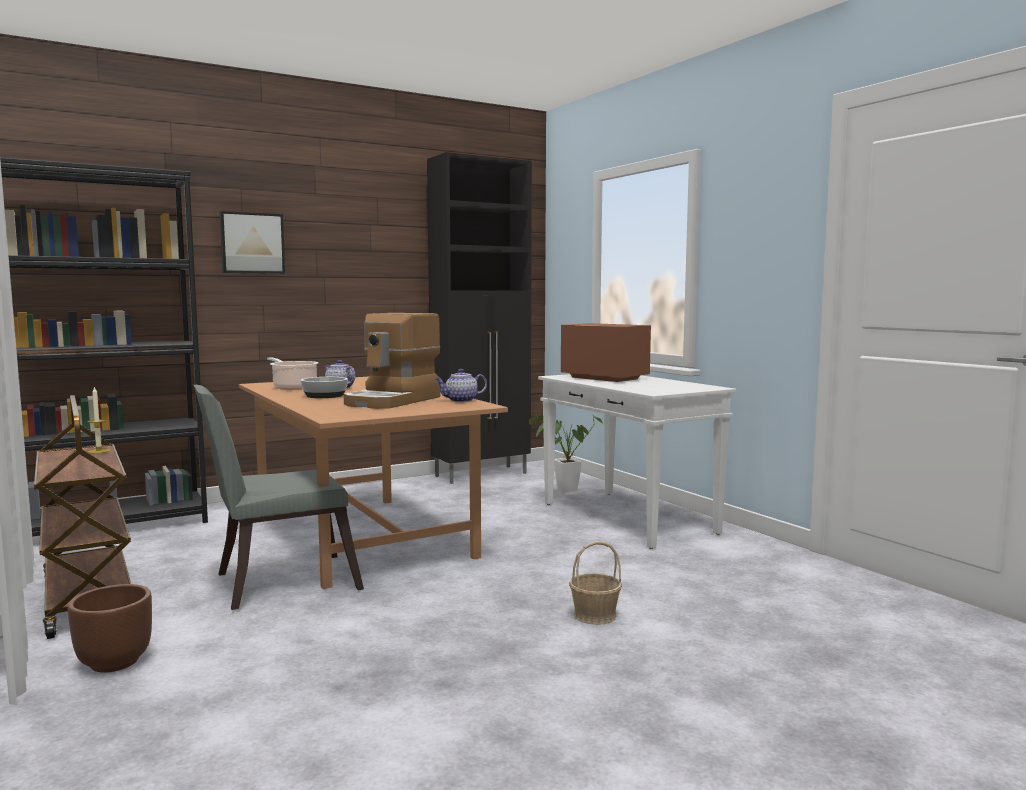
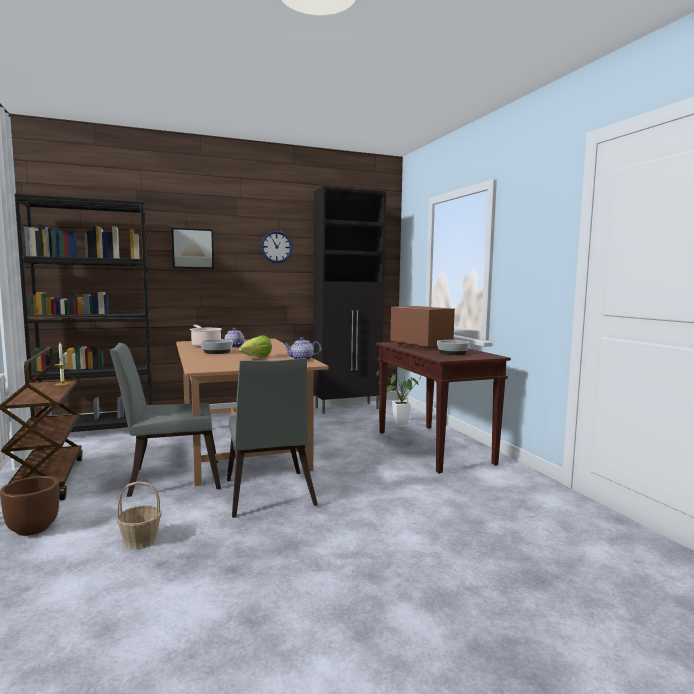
camera: 10 degrees right, 0 degrees up
coffee machine [344,313,441,409] -> lettuce [239,335,272,357]
white console table [538,374,736,549] -> brown console table [376,342,511,474]
basket [569,541,622,625] -> basket moved to [116,481,162,549]
none -> grey chair [227,358,318,518]
none -> wall clock [261,231,292,263]
none -> bowl [437,340,470,355]

